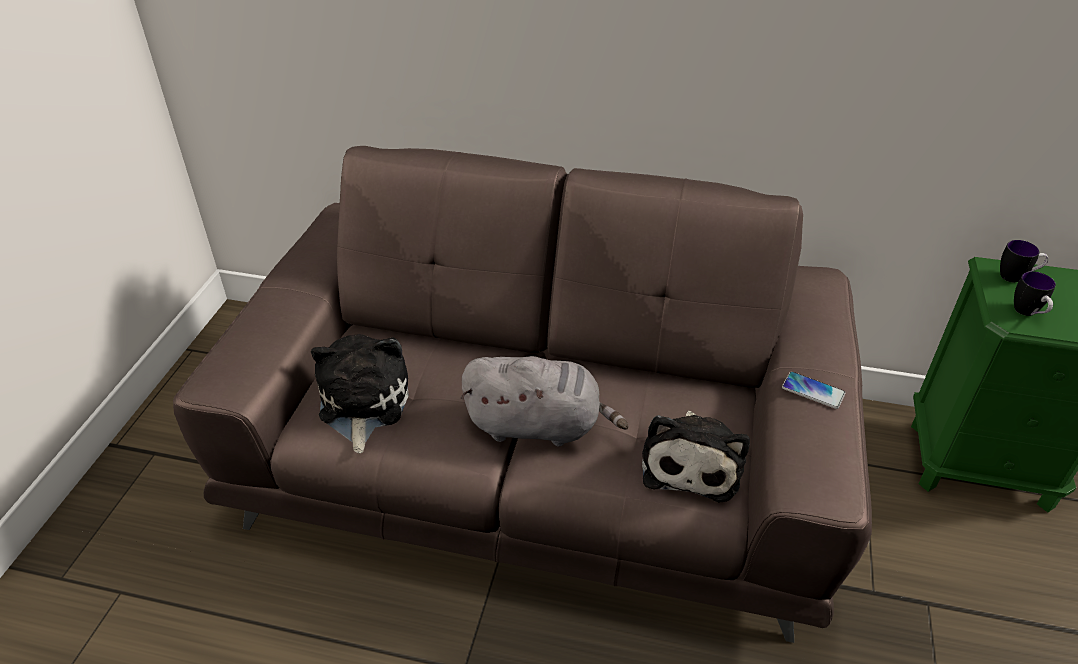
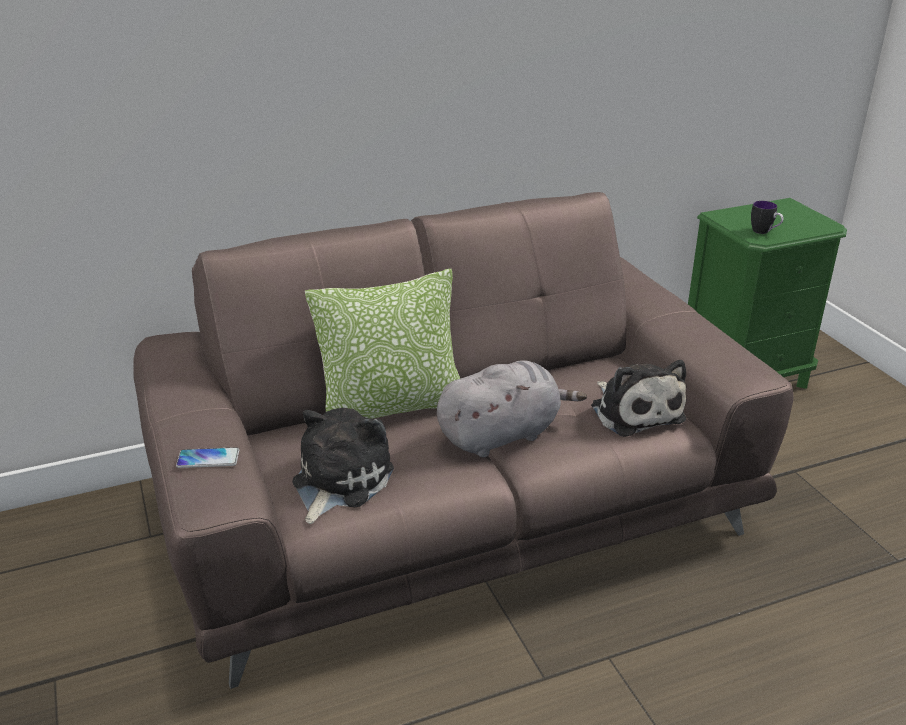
camera: 35 degrees left, 10 degrees down
plush toy [311,334,409,453] -> plush toy turned 60 degrees clockwise [292,408,394,524]
phone [782,372,846,409] -> phone moved to [176,447,239,468]
mug [1000,240,1049,282] -> none
none -> pillow [305,269,460,419]

